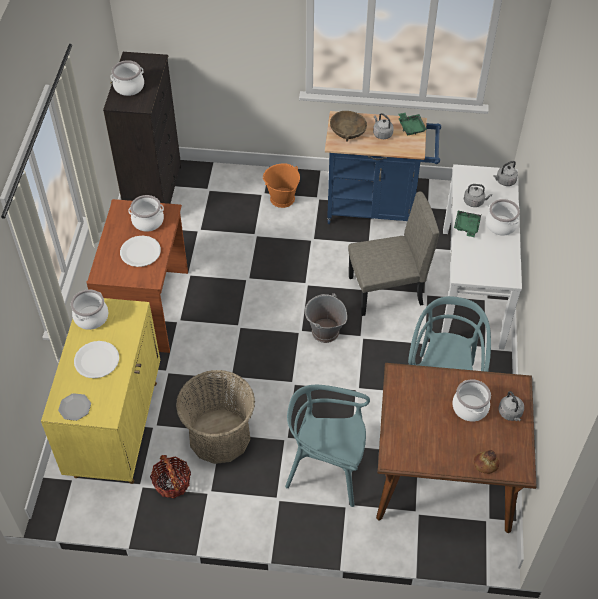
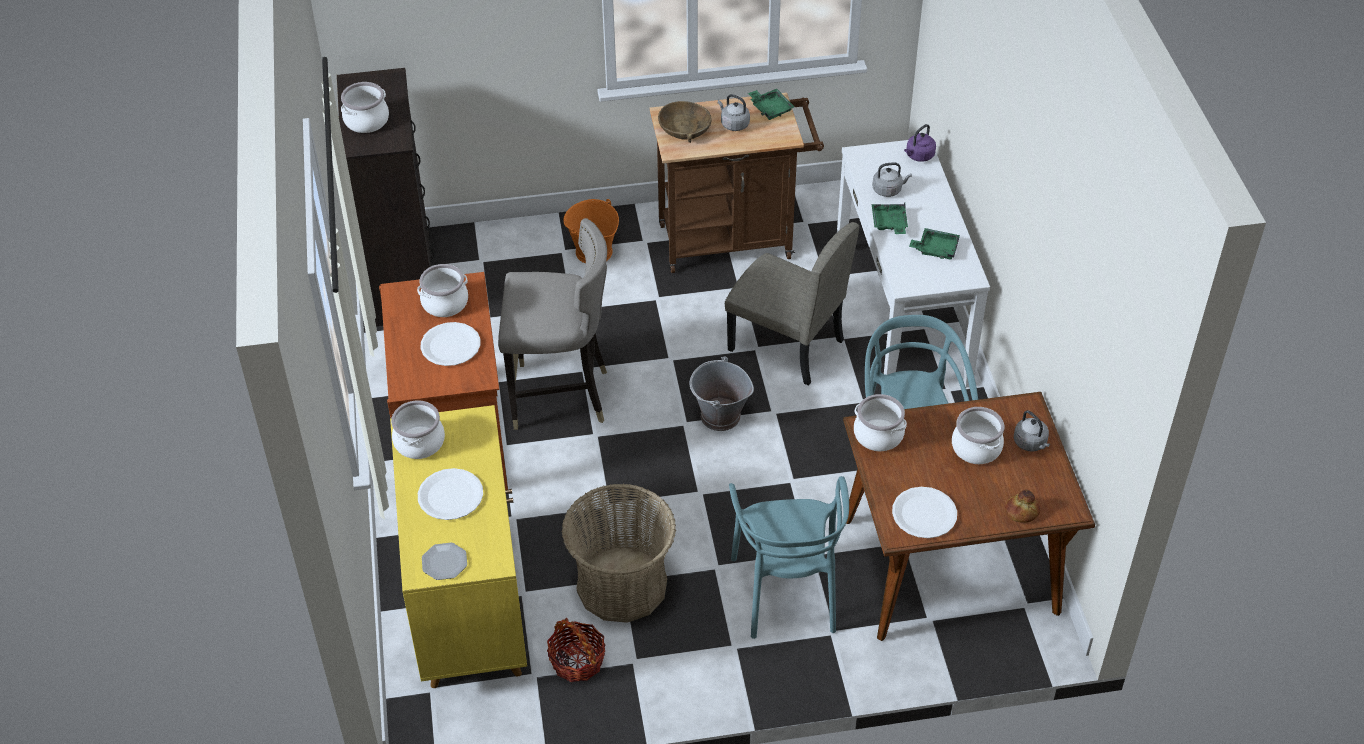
camera: 15 degrees left, 5 degrees down
turquoise chair [285,385,370,507] -> turquoise chair turned 90 degrees counterclockwise [729,476,849,639]
blue cart [325,111,441,224] -> brown cart [650,93,824,273]
beige chair [348,192,439,316] -> beige chair turned 60 degrees clockwise [725,222,859,386]
cooking pot [486,199,520,236] -> cooking pot moved to [854,394,907,451]
grey kettle [493,161,518,186] -> purple kettle [904,124,936,162]
none -> grey stool [498,218,607,430]
none -> white plate [892,487,957,538]
none -> green tray [909,228,960,260]

